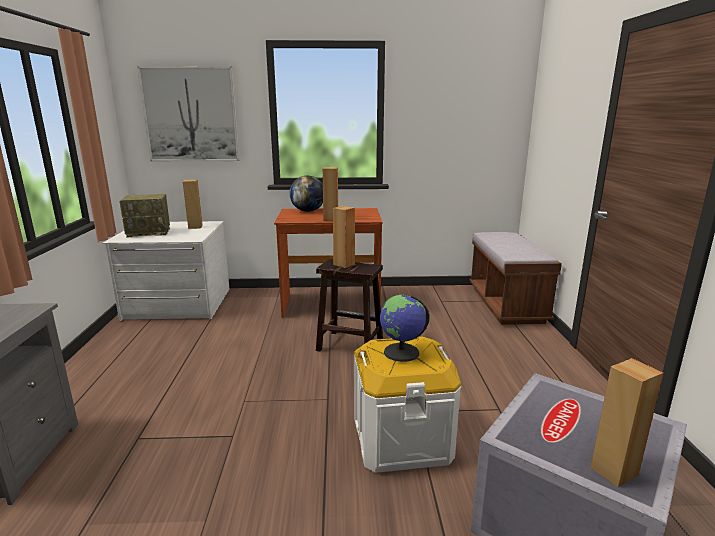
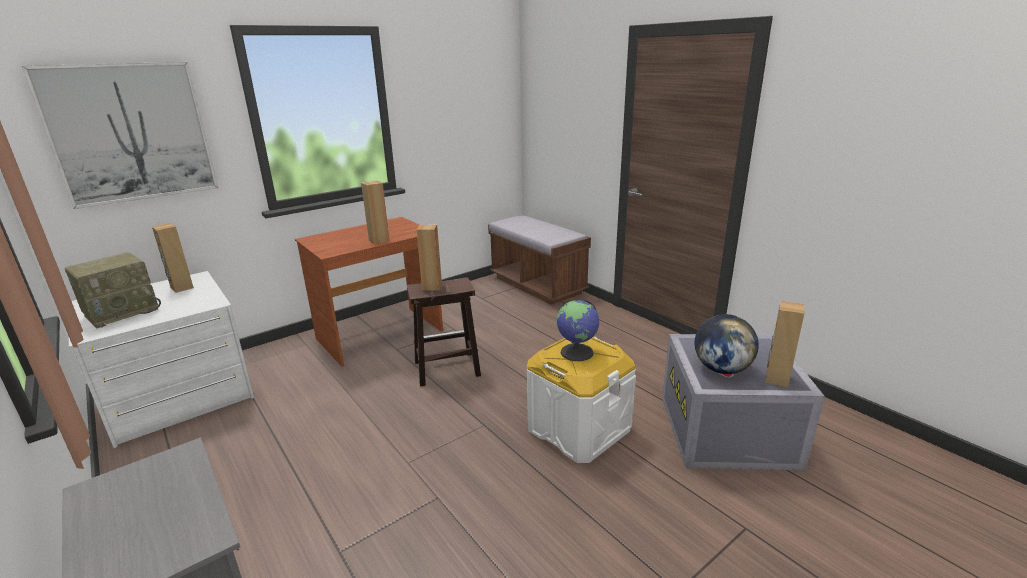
camera: 35 degrees left, 5 degrees up
globe [290,176,323,212] -> globe moved to [695,314,759,374]

